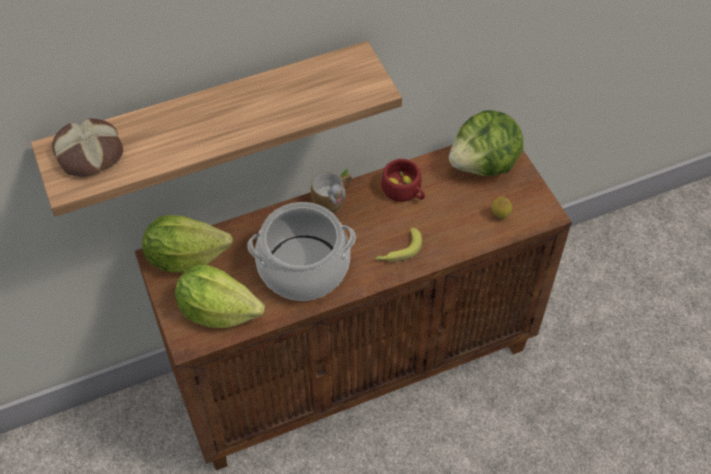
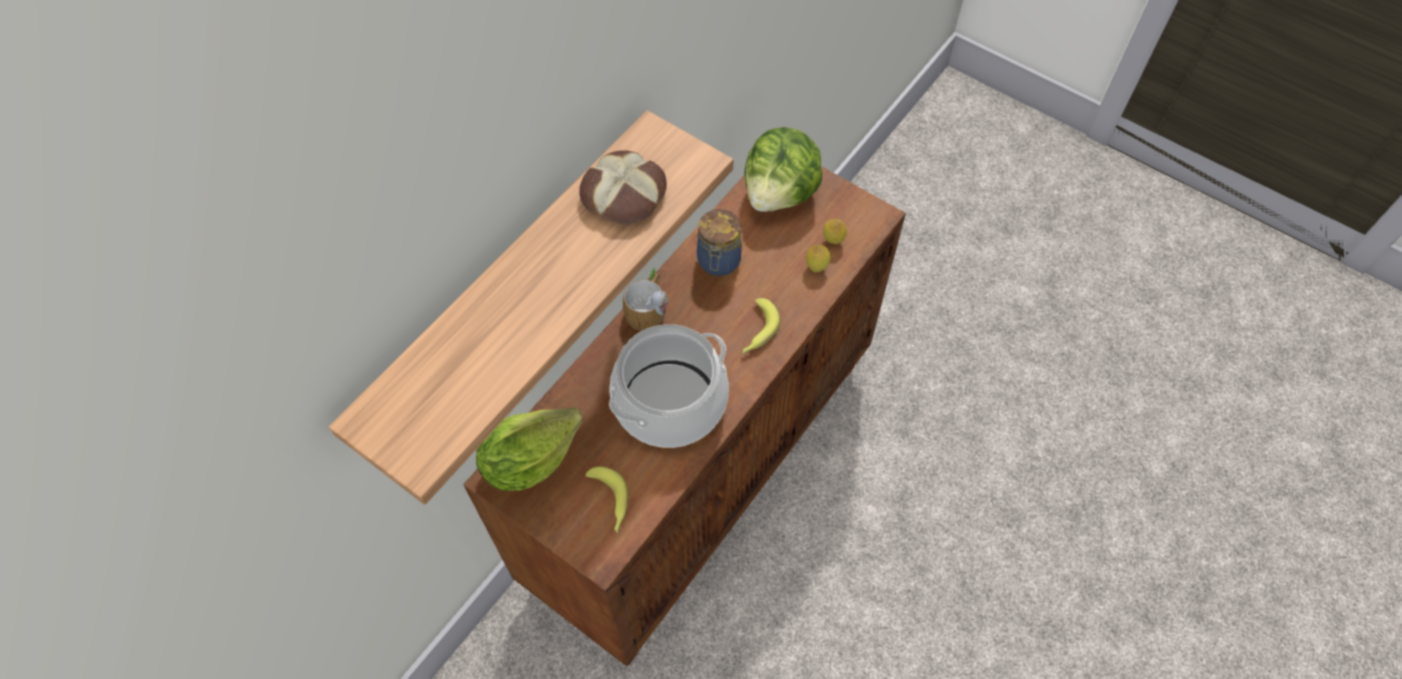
camera: 30 degrees left, 5 degrees up
bread [52,118,123,177] -> bread moved to [579,150,667,226]
lettuce [175,264,265,328] -> banana [585,466,628,533]
red cup [381,159,425,202] -> jar [697,209,742,276]
none -> lemon [806,245,831,273]

